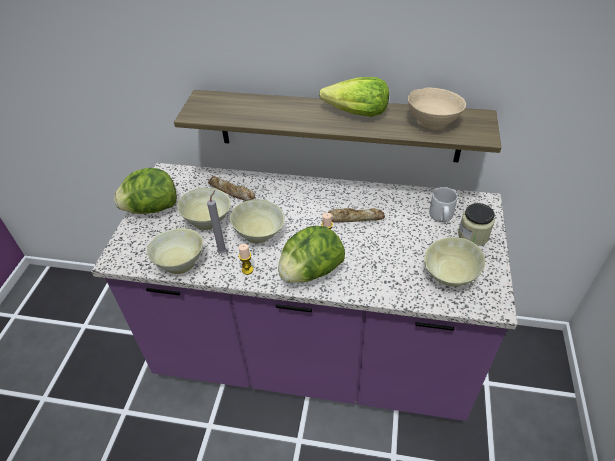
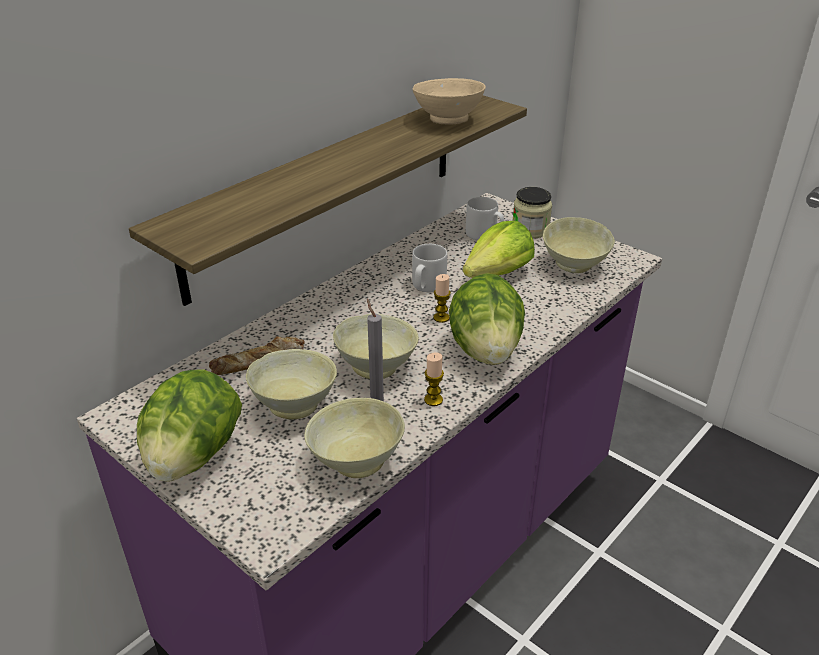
camera: 60 degrees left, 10 degrees down
lettuce [319,77,389,117] -> lettuce moved to [463,221,535,278]
bread [328,208,385,223] -> grey mug [412,244,447,292]

